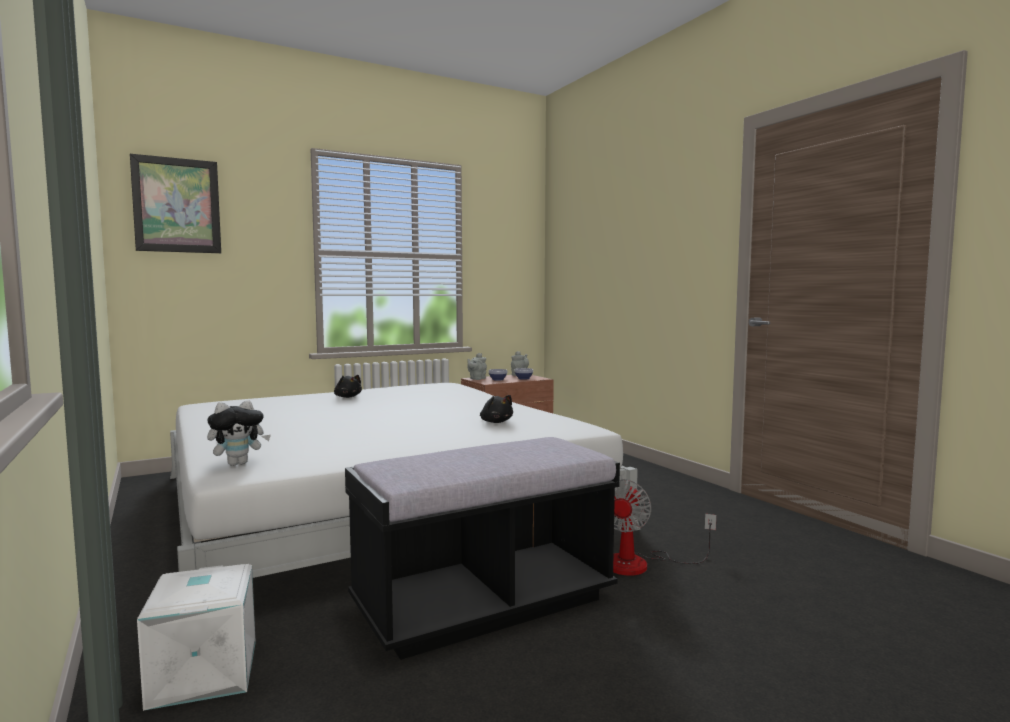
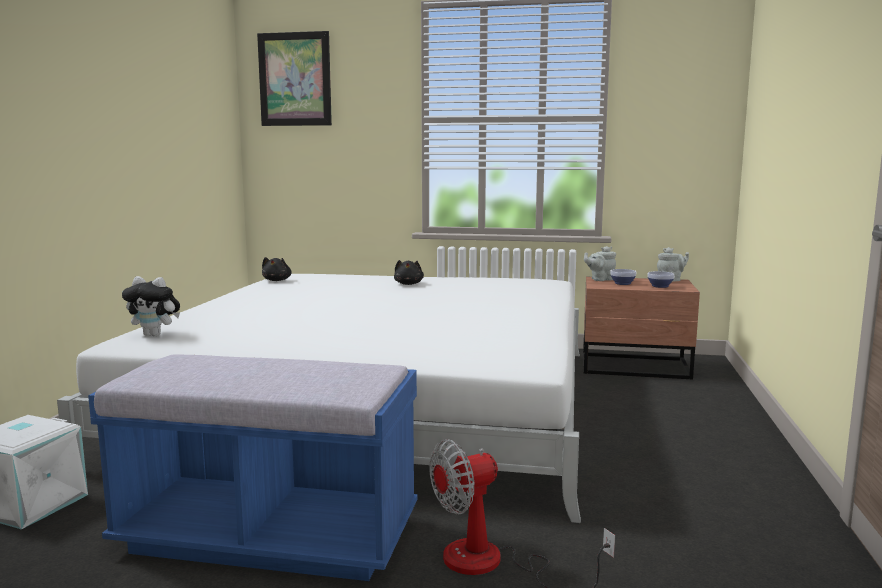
camera: 40 degrees right, 5 degrees up
black bench [345,437,620,660] -> blue bench [88,354,417,581]
black plush toy [480,395,513,423] -> black plush toy moved to [262,257,292,281]

